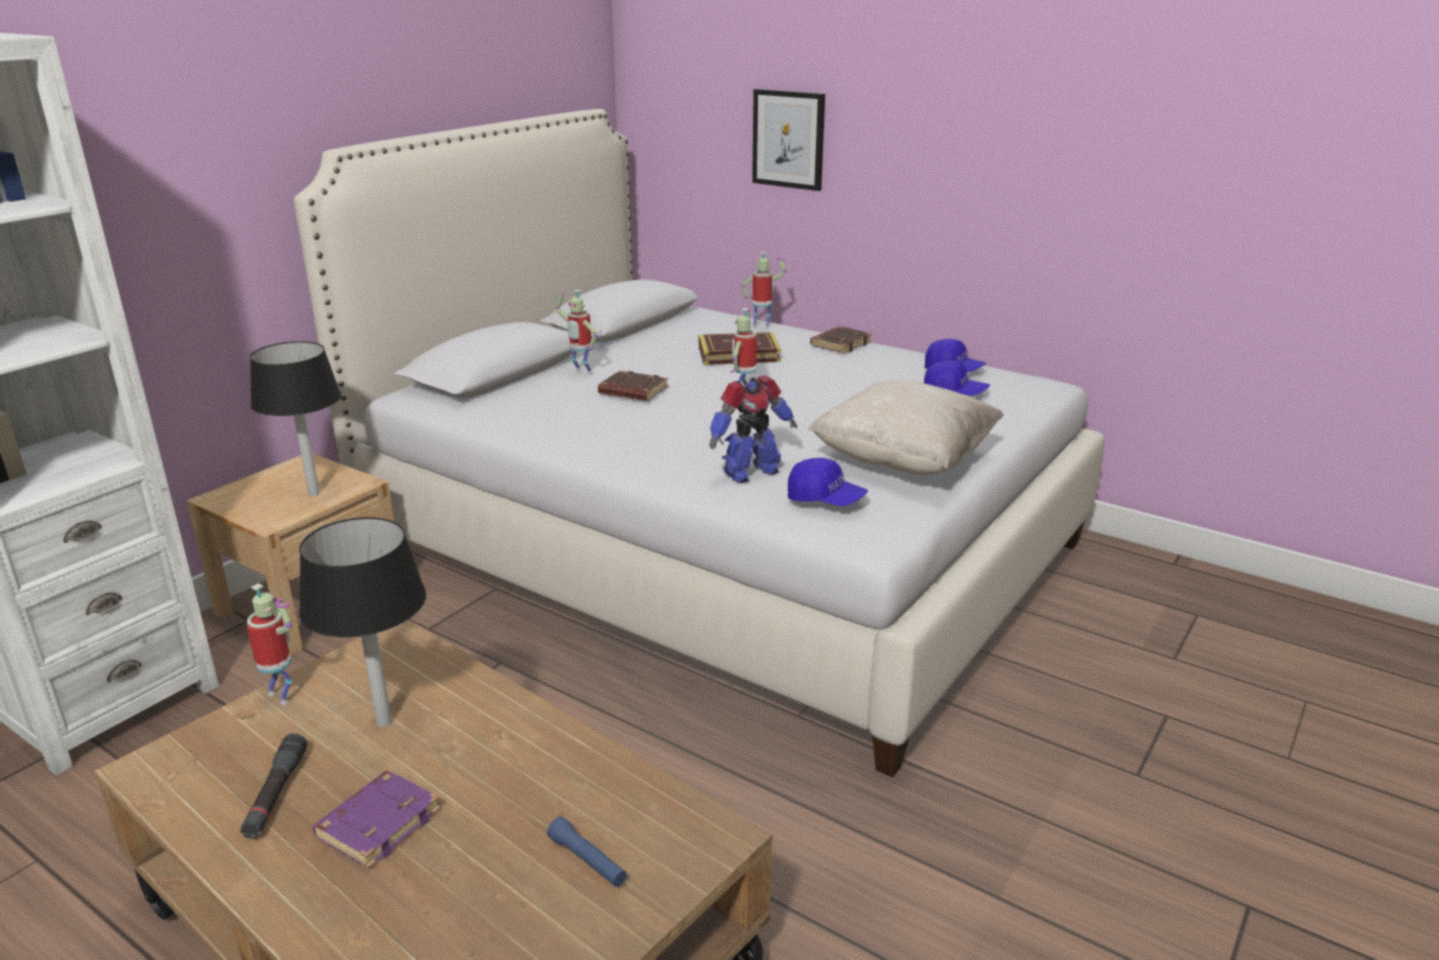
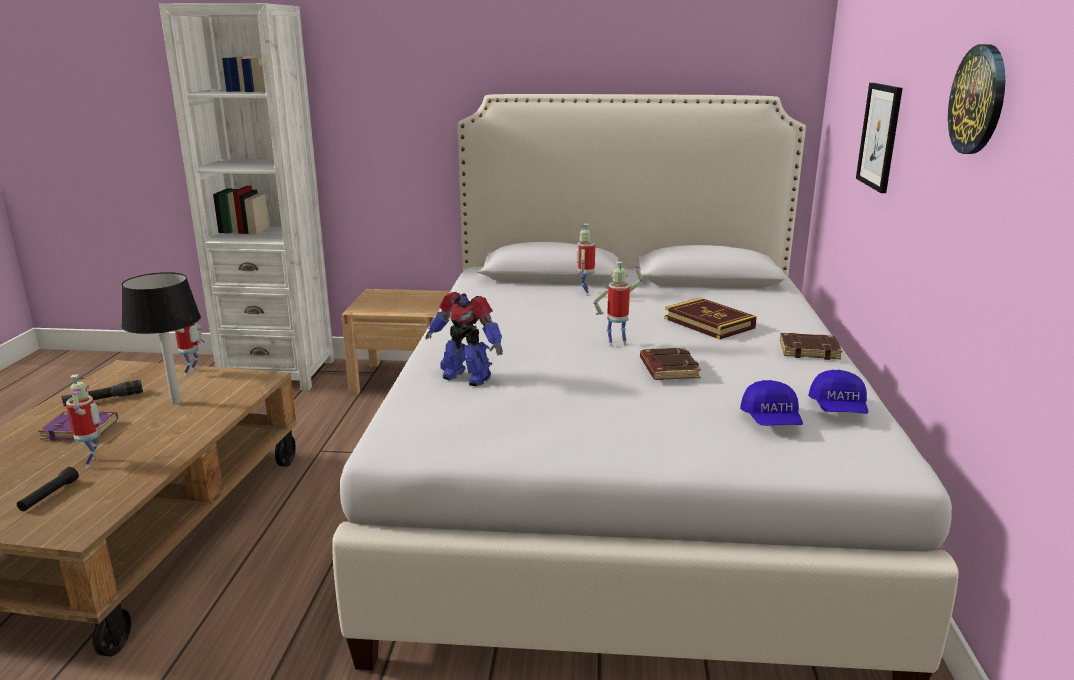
camera: 60 degrees right, 5 degrees down
black table lamp [250,341,341,496] -> none
blue flashlight [547,817,627,887] -> black flashlight [17,467,79,511]
brown book [598,370,668,401] -> brown book moved to [640,348,701,380]
toy robot [741,252,786,329] -> toy robot moved to [66,374,102,468]
blue cap [788,458,868,506] -> none
beige pillow [808,380,1004,476] -> none
none -> wall clock [948,44,1005,154]

